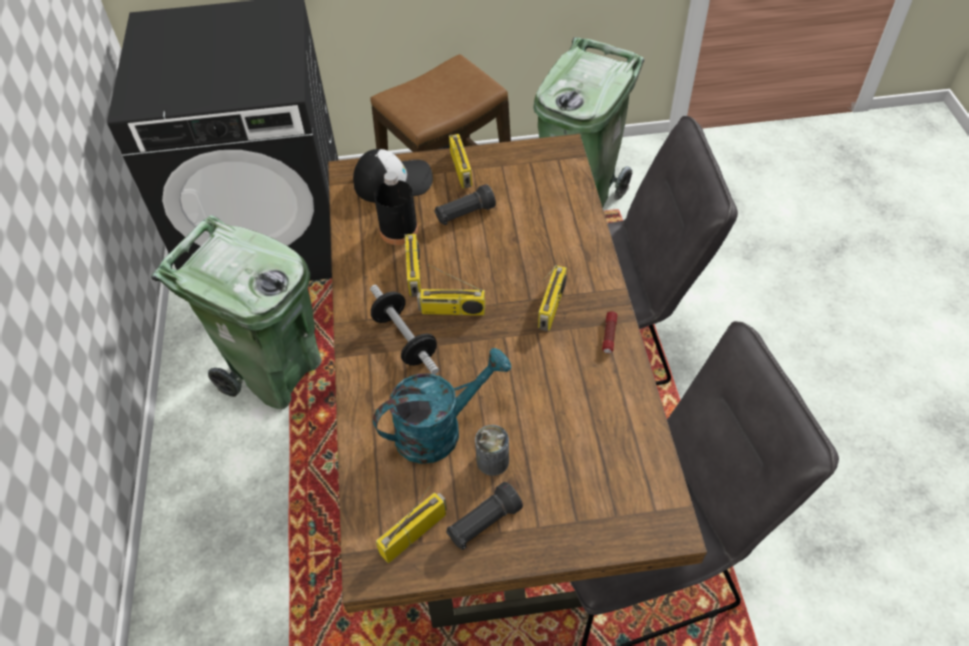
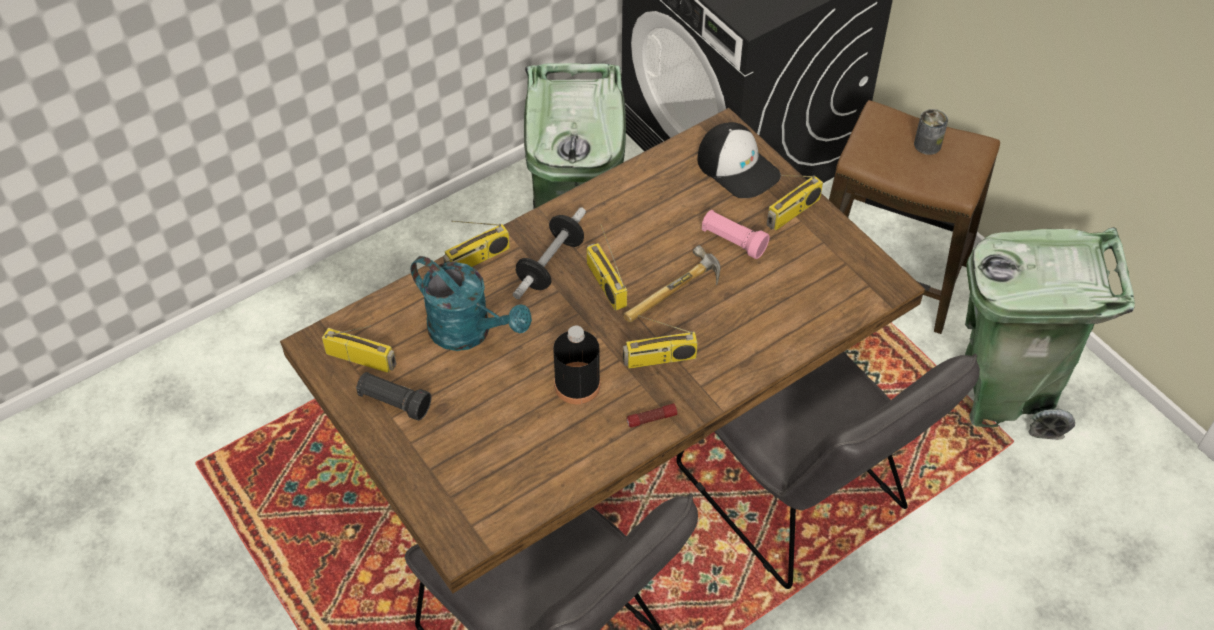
camera: 60 degrees right, 0 degrees up
black bottle [374,172,418,245] -> black bottle moved to [553,326,601,404]
radio [404,234,421,297] -> radio moved to [443,220,510,267]
black flashlight [434,184,496,225] -> pink flashlight [702,210,770,259]
can [475,425,509,476] -> can moved to [914,109,948,155]
none -> hammer [623,245,720,322]

